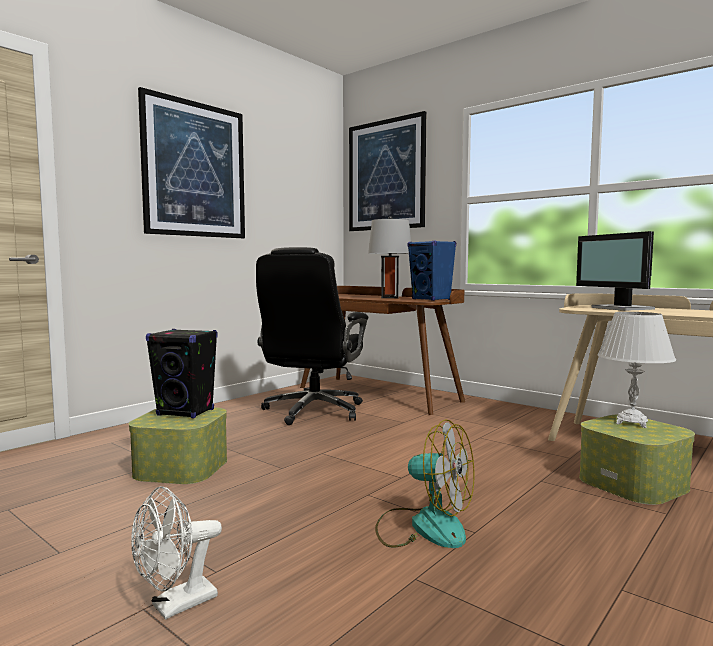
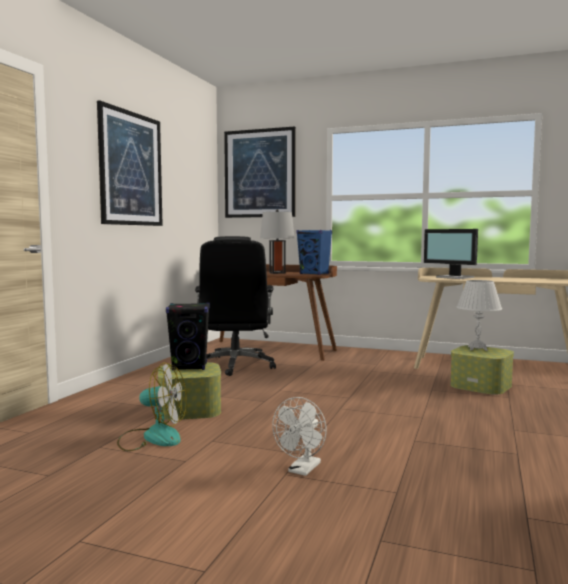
camera: 20 degrees left, 0 degrees up
fan [375,419,474,548] -> fan moved to [117,363,187,451]

